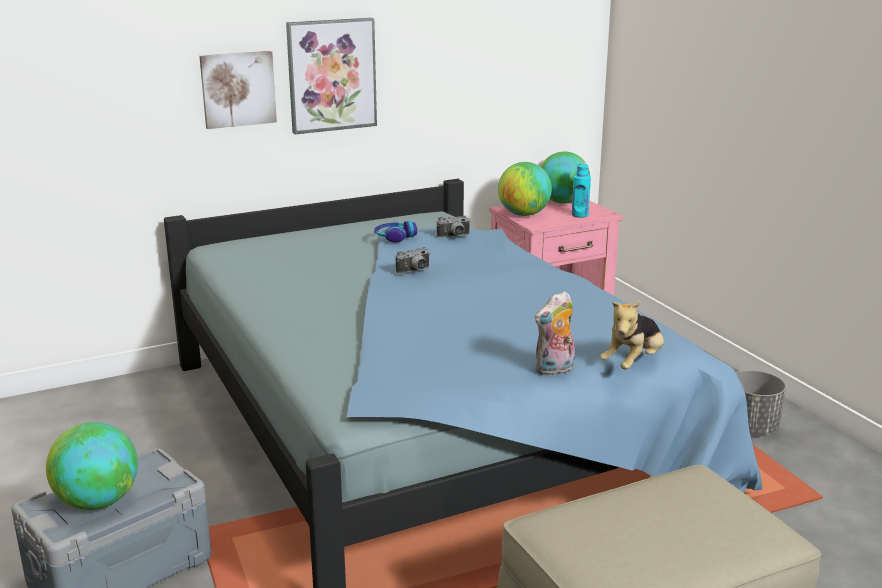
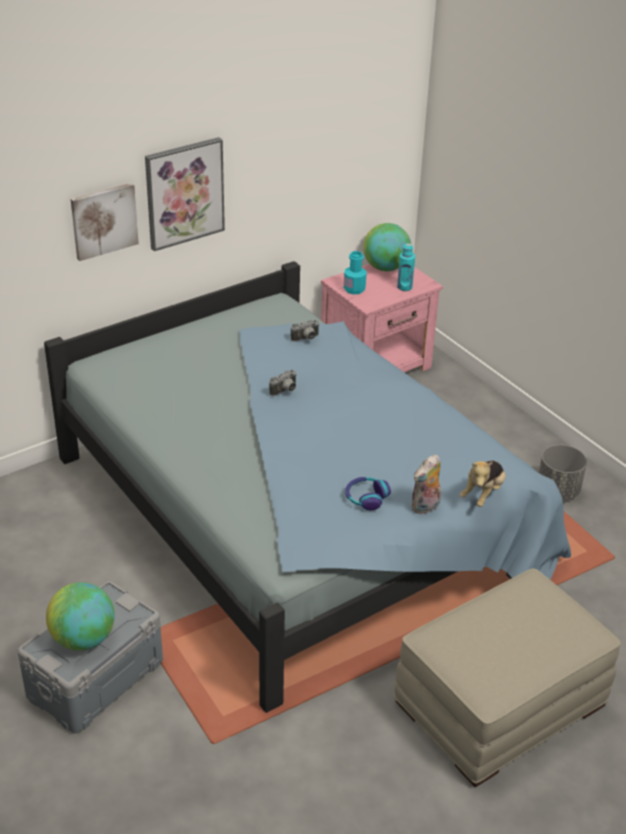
camera: 10 degrees left, 15 degrees up
headphones [374,221,417,243] -> headphones moved to [345,477,391,510]
globe [498,162,552,216] -> turquoise bottle [344,251,367,295]

